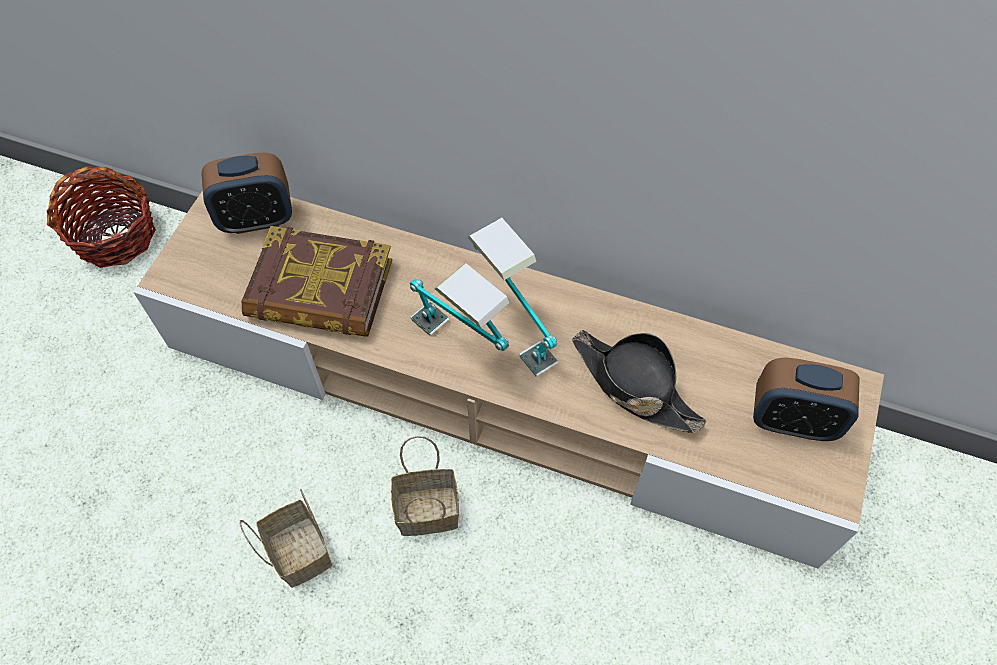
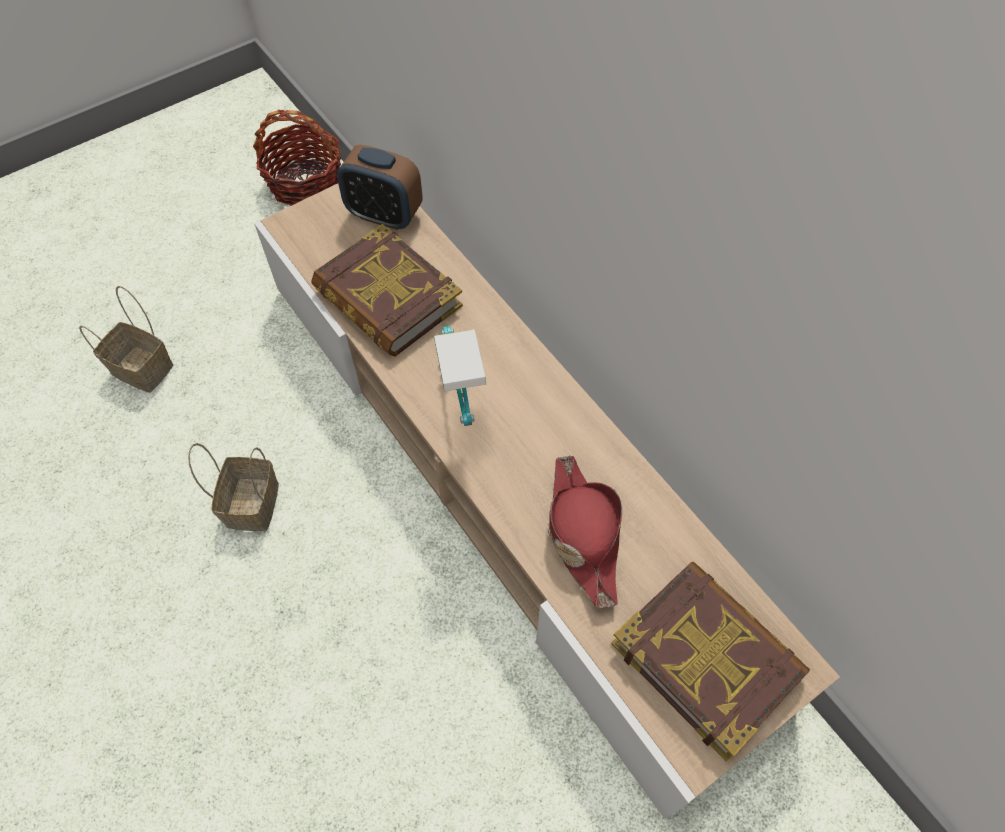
camera: 35 degrees right, 0 degrees up
basket [391,436,459,536] -> basket moved to [79,286,173,393]
table lamp [468,218,559,376] -> none
black hat [572,330,706,433] -> red hat [548,456,622,608]
alarm clock [753,357,860,441] -> book [611,562,810,762]

